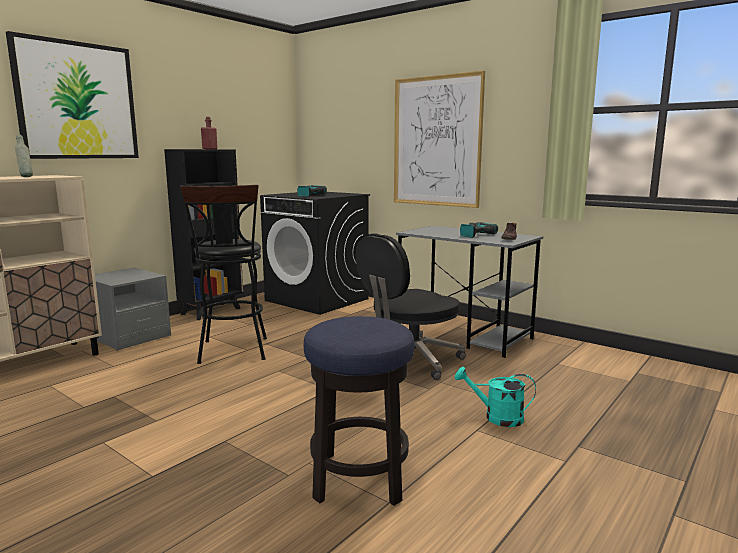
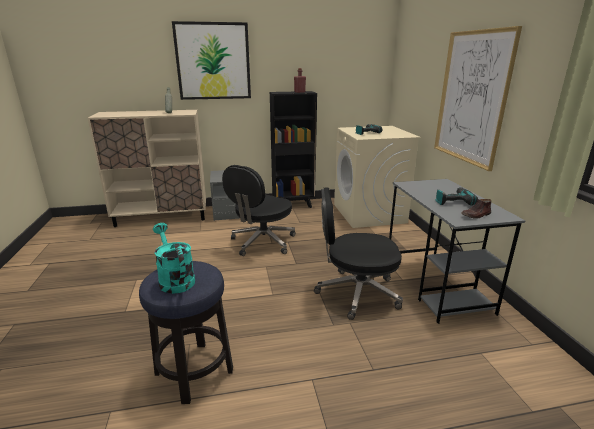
camera: 40 degrees right, 10 degrees up
black stool [180,185,267,364] -> black office chair [222,165,296,256]
black washing machine [260,192,370,315] -> beige washing machine [334,126,421,228]
turquoise watering can [455,367,536,427] -> turquoise watering can moved to [153,223,195,294]

